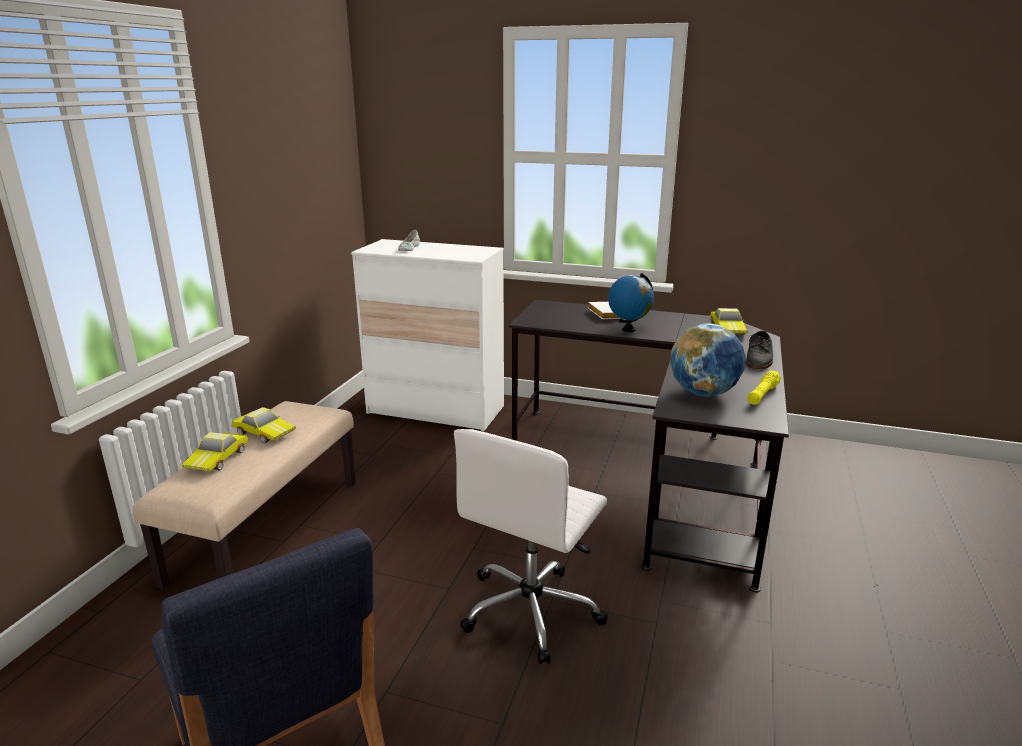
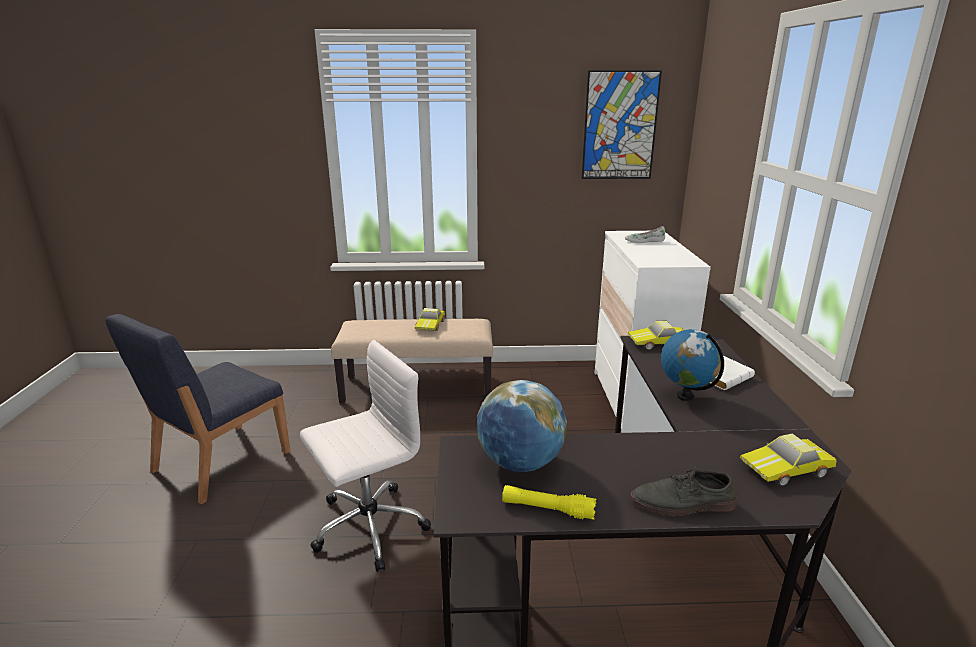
camera: 70 degrees right, 0 degrees up
toy car [181,432,249,471] -> toy car moved to [628,320,683,350]
white office chair [454,429,608,664] -> white office chair turned 135 degrees clockwise [300,340,431,572]
none -> picture [581,70,662,179]

